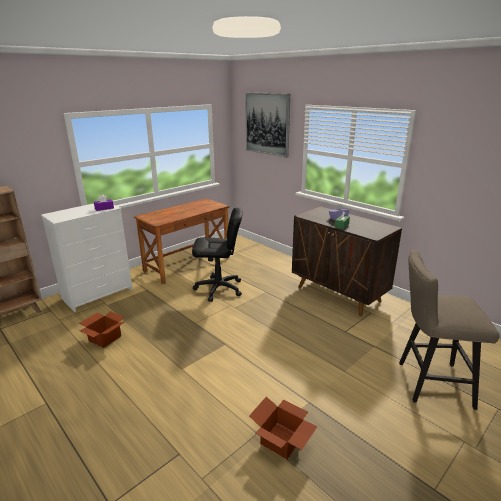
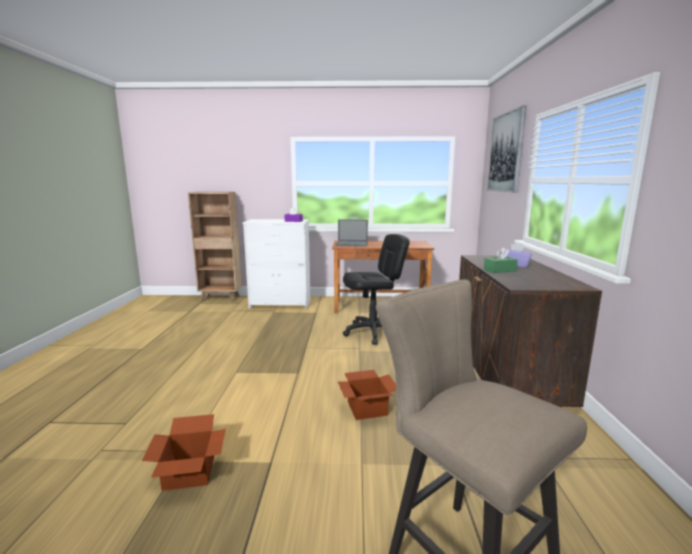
camera: 45 degrees right, 10 degrees down
cardboard box [79,311,125,348] -> cardboard box moved to [338,370,396,420]
black office chair [192,208,243,302] -> black office chair turned 60 degrees counterclockwise [343,234,410,345]
none -> laptop [335,219,368,247]

